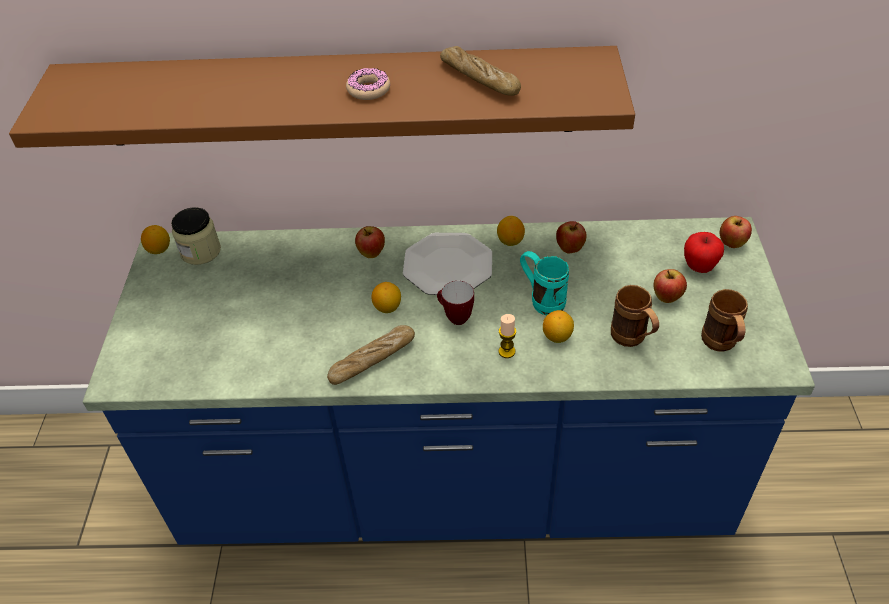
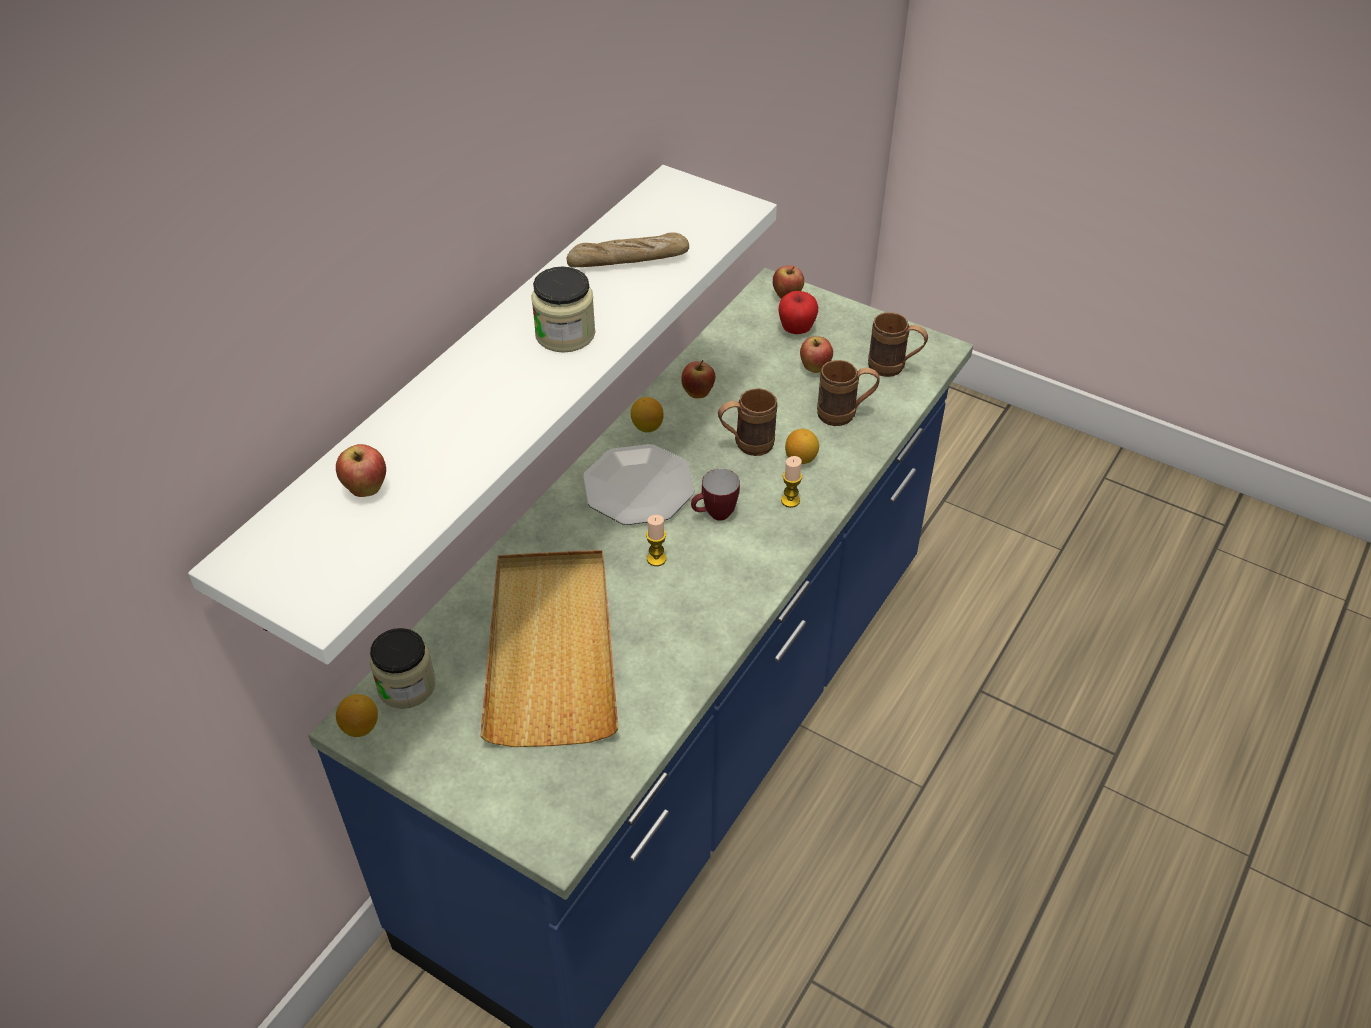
camera: 60 degrees left, 0 degrees up
brown shelf [9,46,635,148] -> white shelf [188,165,777,665]
bread [327,325,415,385] -> none
donut [346,68,390,100] -> jar [531,266,595,353]
apple [355,226,385,258] -> apple moved to [336,444,386,497]
lemon [371,282,401,313] -> candle [646,515,666,566]
turquoise mug [520,251,569,315] -> brown mug [718,388,778,456]
none -> beige tray [480,550,618,747]

